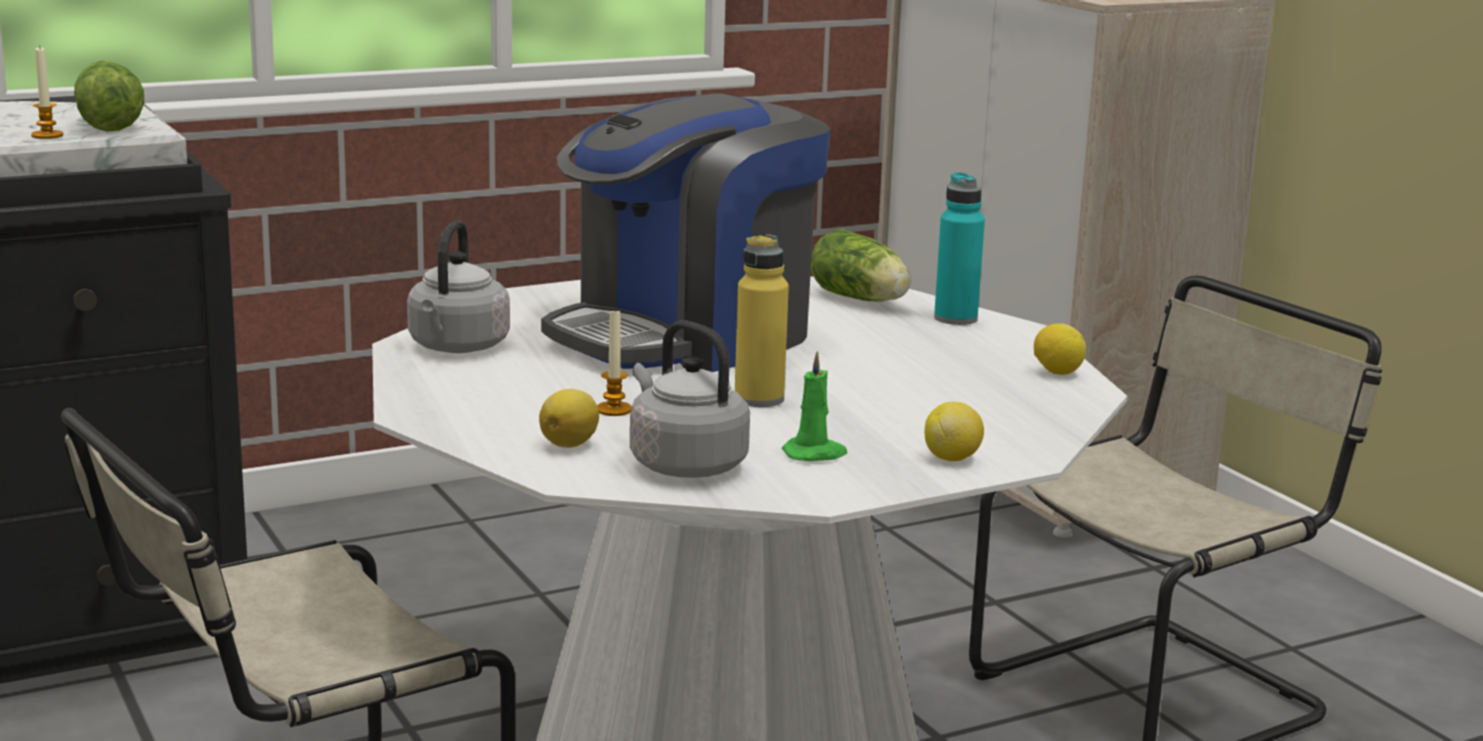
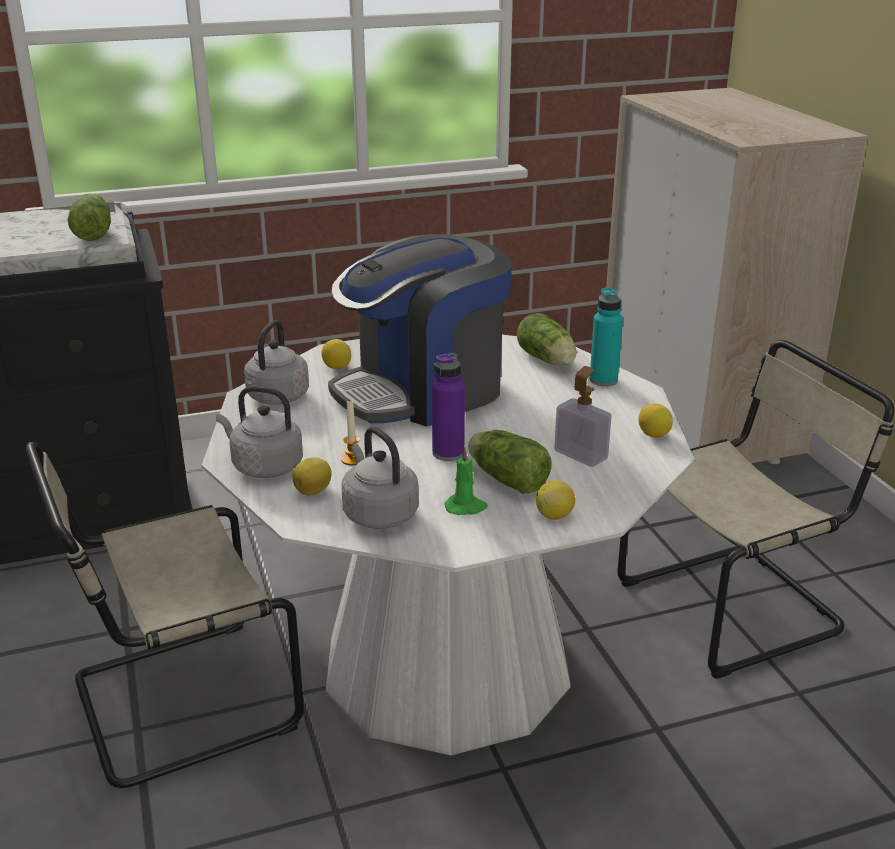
camera: 10 degrees right, 10 degrees up
candle [31,45,63,139] -> none
yellow bottle [735,234,789,407] -> purple bottle [432,353,465,461]
none -> grey kettle [216,386,303,478]
none -> lemon [321,339,351,369]
none -> lettuce [468,430,552,494]
none -> soap dispenser [554,366,611,467]

